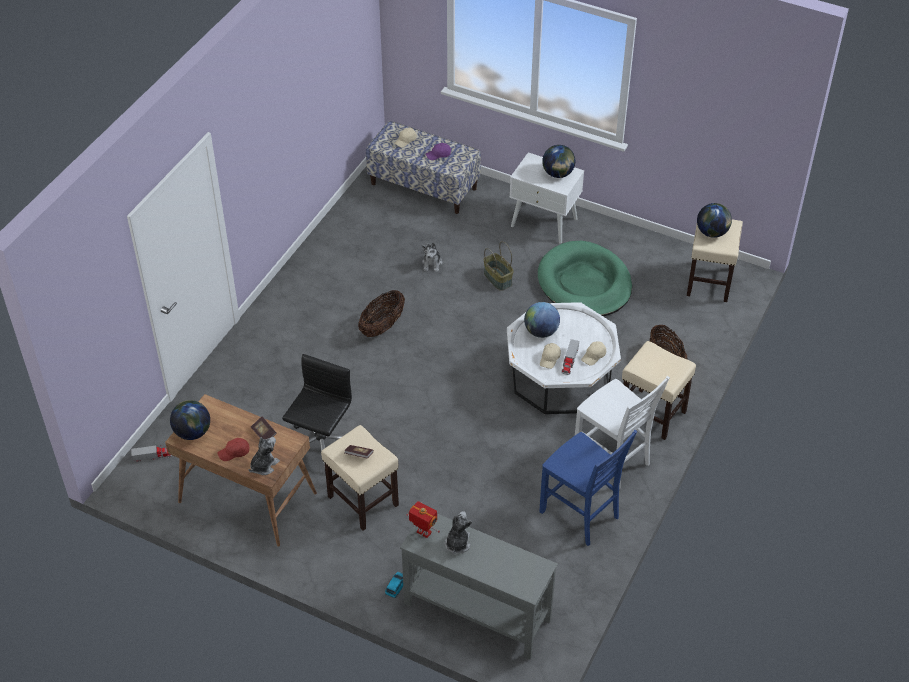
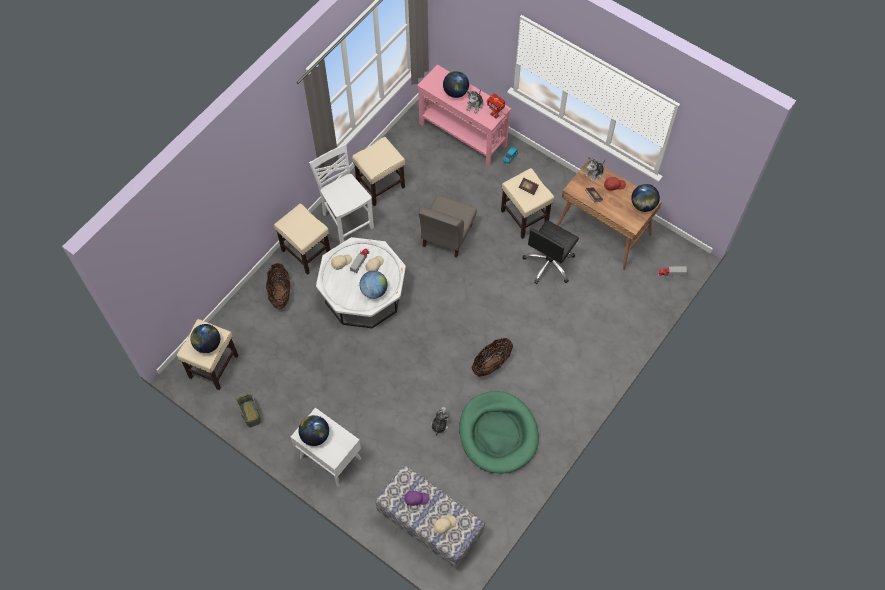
camera: 170 degrees left, 15 degrees up
grey console table [400,514,558,659] -> pink console table [417,65,511,166]
basket [483,241,514,291] -> basket moved to [235,393,261,427]
green dog bed [538,241,632,316] -> green dog bed moved to [459,391,539,474]
blue chair [539,430,637,546] -> beige stool [352,137,405,206]
none -> grey chair [419,195,477,258]
none -> globe [443,71,469,98]

